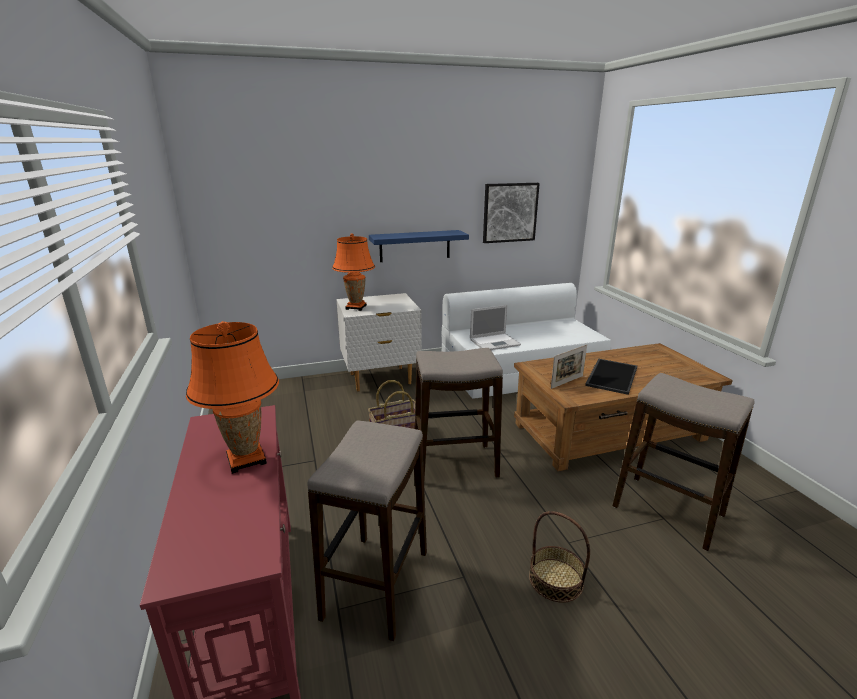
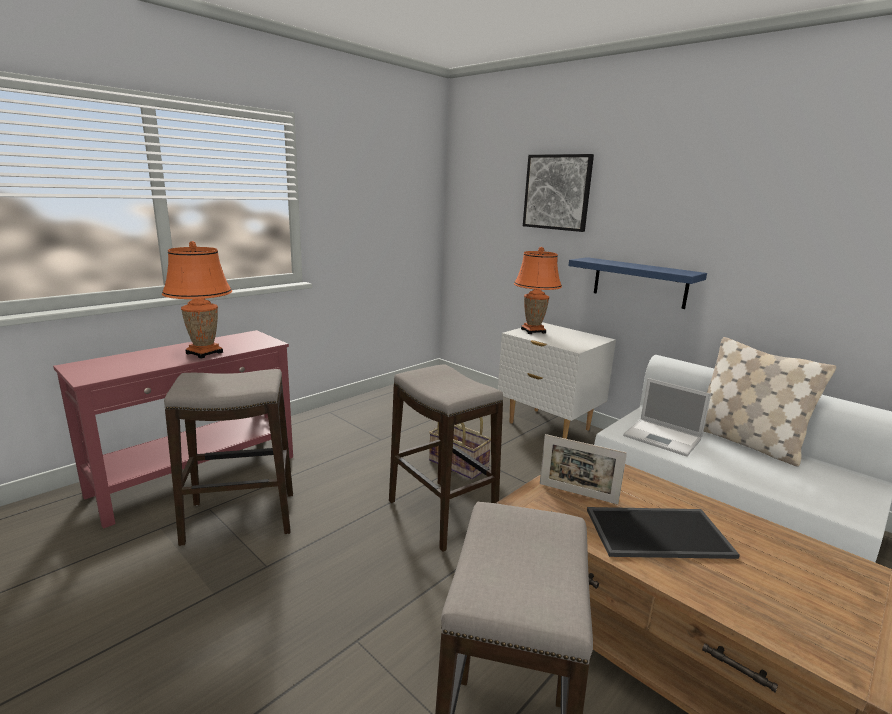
camera: 60 degrees right, 5 degrees down
picture [483,183,540,243] -> picture moved to [523,154,594,232]
basket [529,511,590,603] -> none
none -> beige pillow [703,337,836,467]

